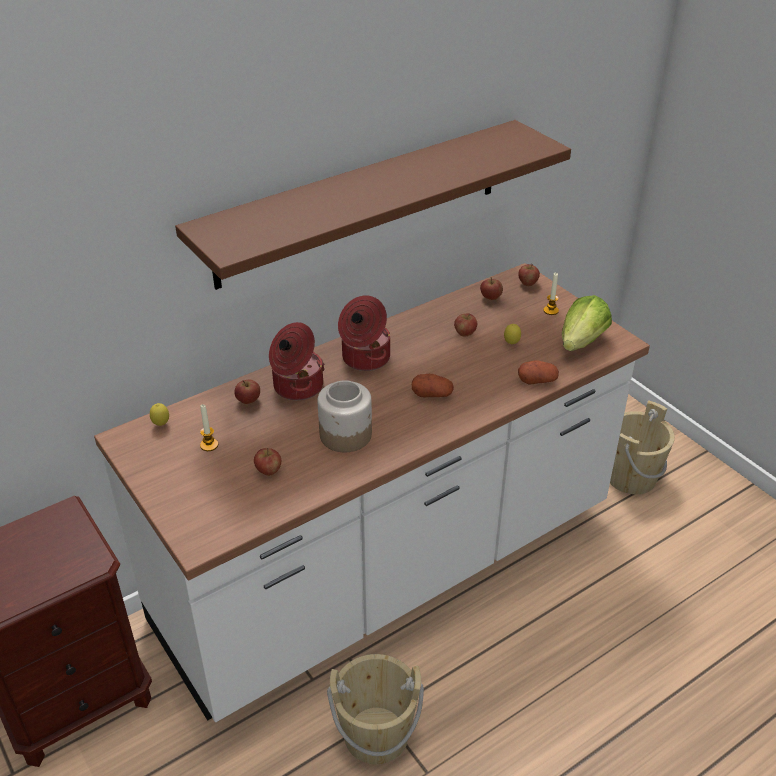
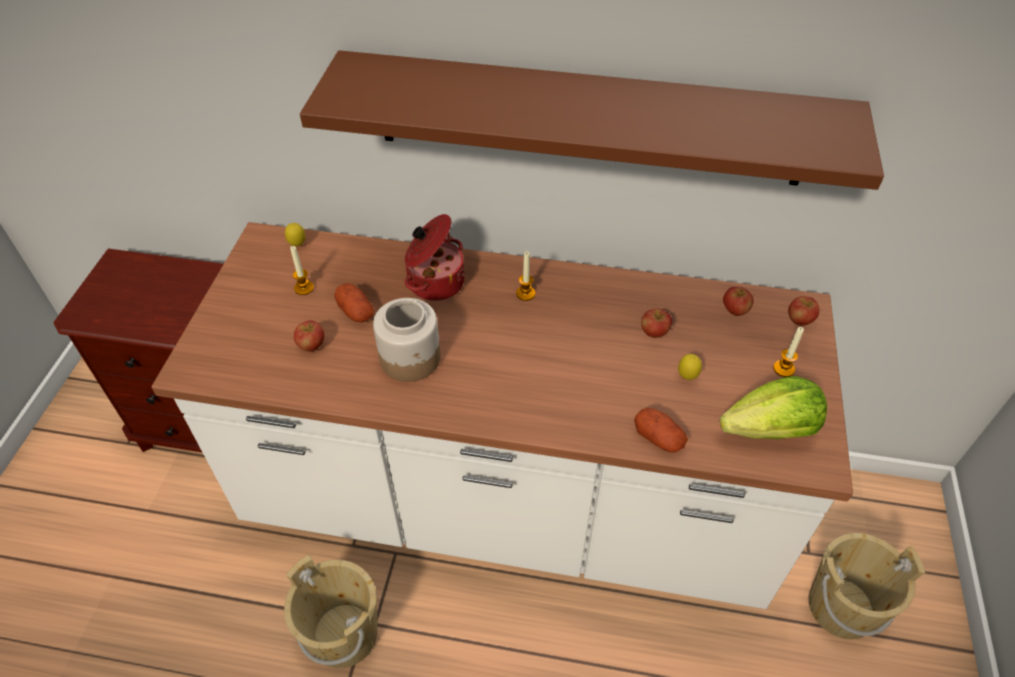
camera: 45 degrees right, 10 degrees up
apple [234,379,260,404] -> none
cooking pot [338,295,390,371] -> candle [516,251,535,301]
potato [412,374,454,398] -> potato moved to [334,283,374,323]

